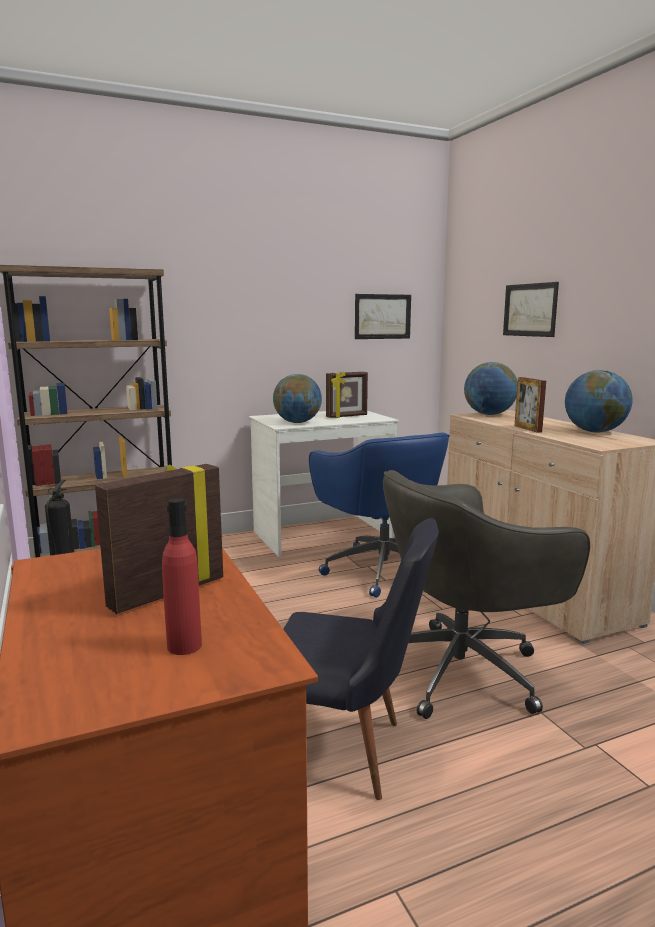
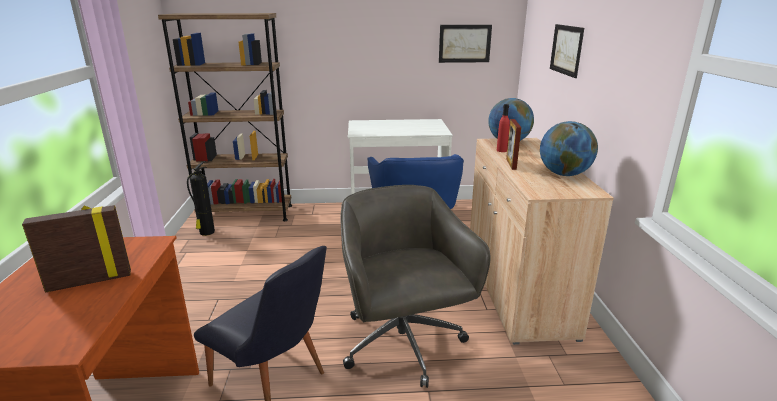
camera: 20 degrees right, 10 degrees up
red bottle [162,498,202,655] -> red bottle moved to [497,104,510,152]
globe [273,374,322,423] -> none
picture frame [326,371,368,418] -> none
grey office chair [383,470,590,719] -> grey office chair turned 75 degrees clockwise [340,185,490,388]

